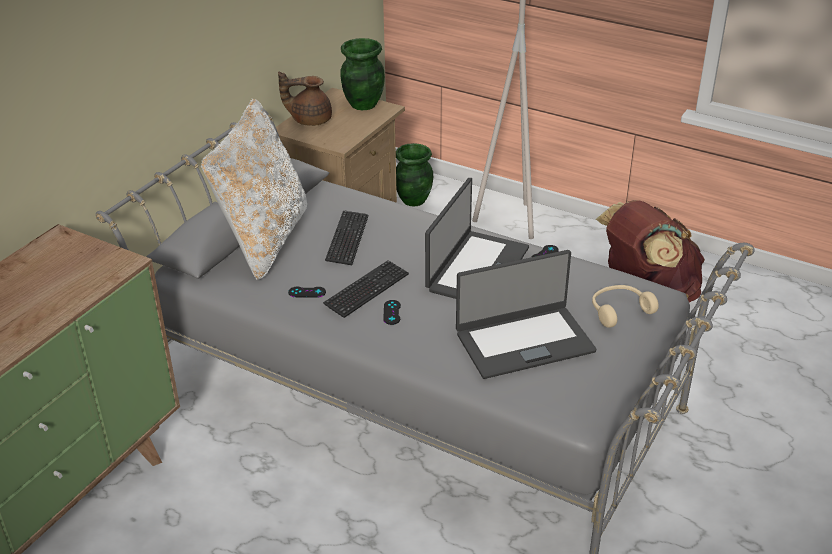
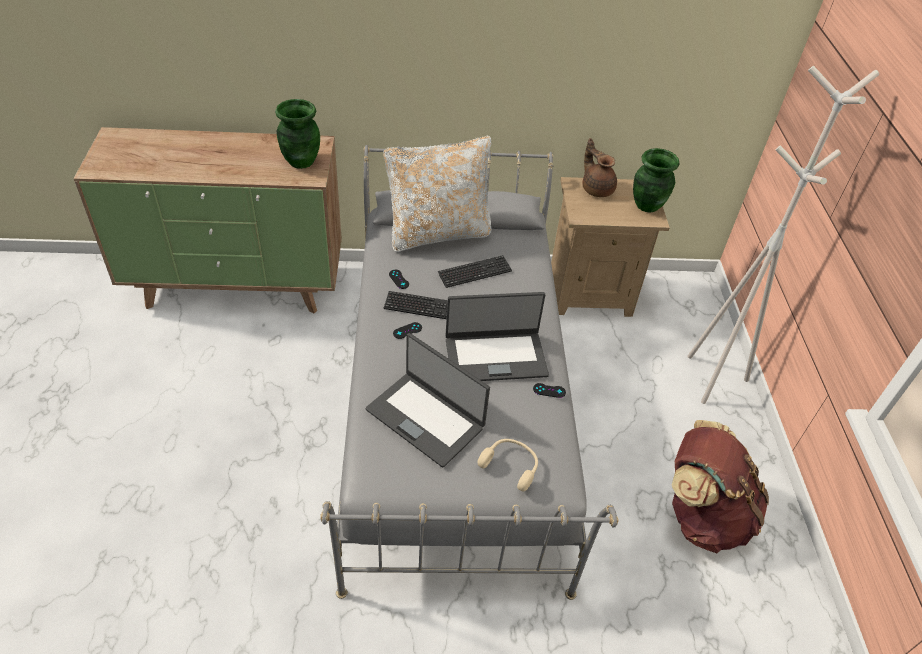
camera: 55 degrees right, 10 degrees up
green vase [396,143,433,207] -> green vase moved to [275,99,320,169]

